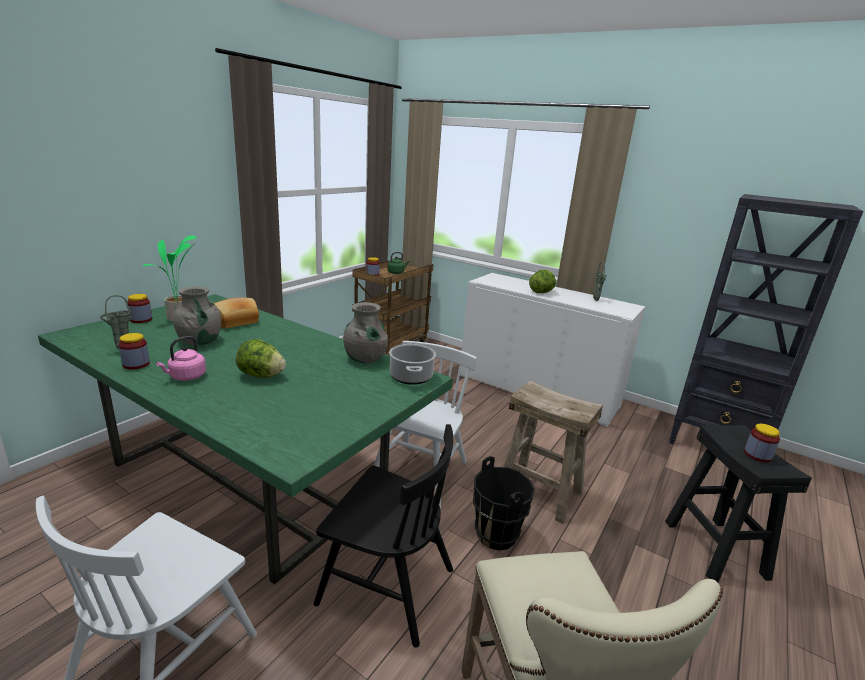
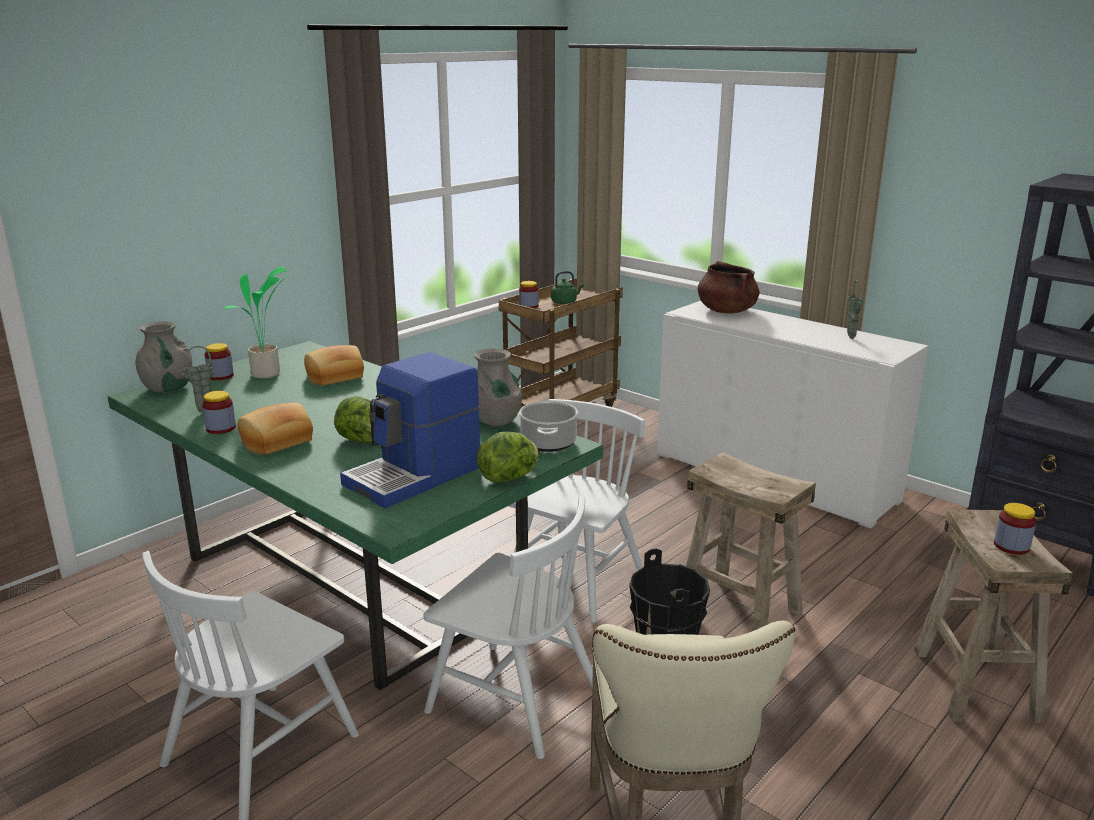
camera: 10 degrees right, 0 degrees up
pink kettle [156,336,206,381] -> bread [237,403,313,455]
grey vase [173,286,221,346] -> grey vase moved to [136,321,192,393]
black chair [314,424,453,648] -> white chair [423,496,593,759]
lettuce [529,270,556,293] -> lettuce moved to [477,432,538,482]
black stool [665,425,812,582] -> beige stool [914,509,1073,724]
none -> coffee machine [340,352,480,508]
none -> brown cooking pot [698,261,759,313]

